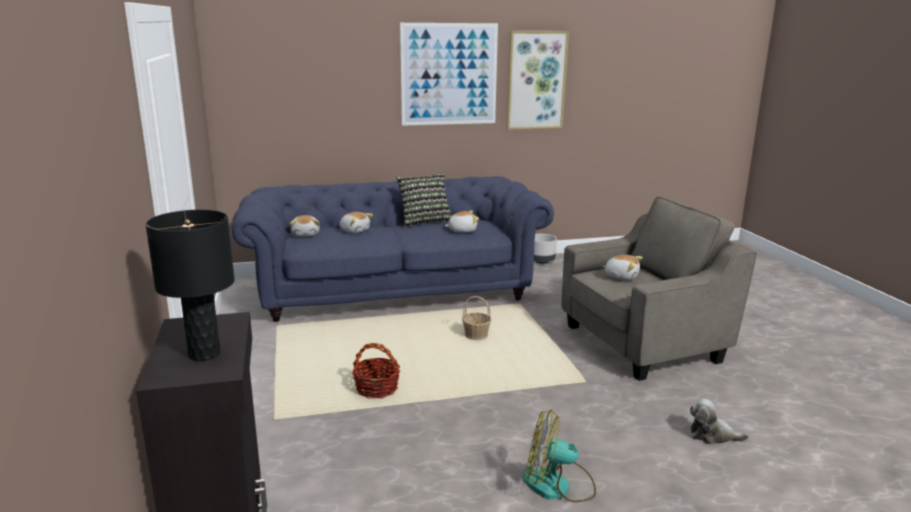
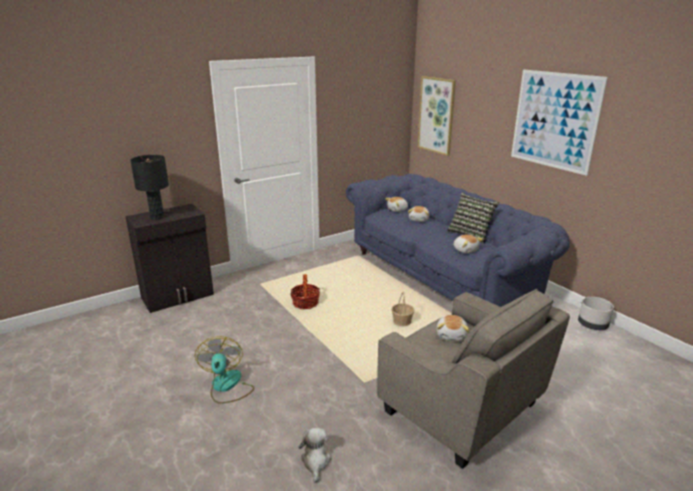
camera: 70 degrees right, 5 degrees up
picture [506,31,569,130] -> picture moved to [418,76,456,156]

